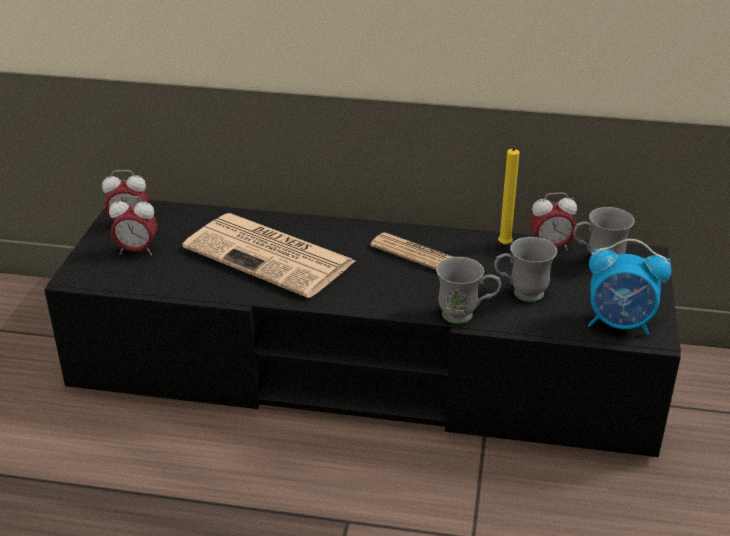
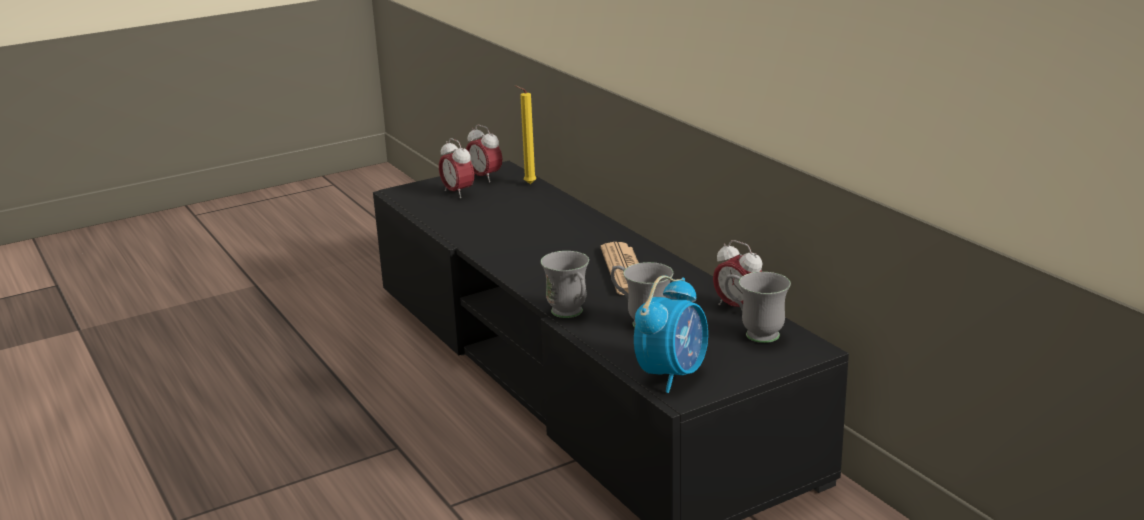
camera: 50 degrees right, 10 degrees down
newspaper [182,213,355,298] -> none
yellow candle [498,145,520,245] -> yellow candle moved to [515,85,536,184]
alarm clock [588,239,671,335] -> alarm clock turned 120 degrees counterclockwise [634,275,708,393]

